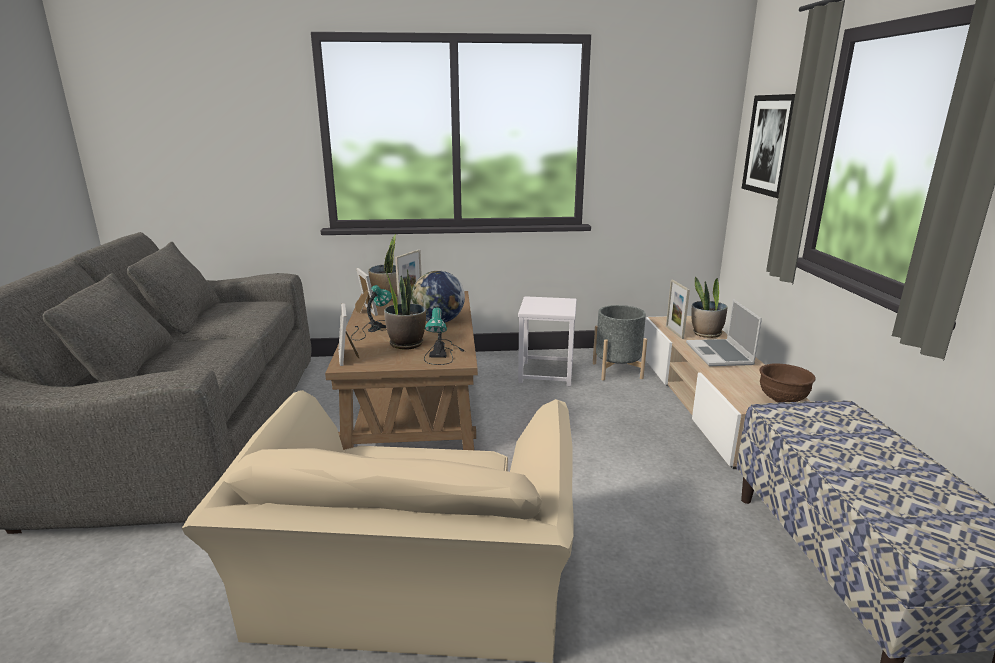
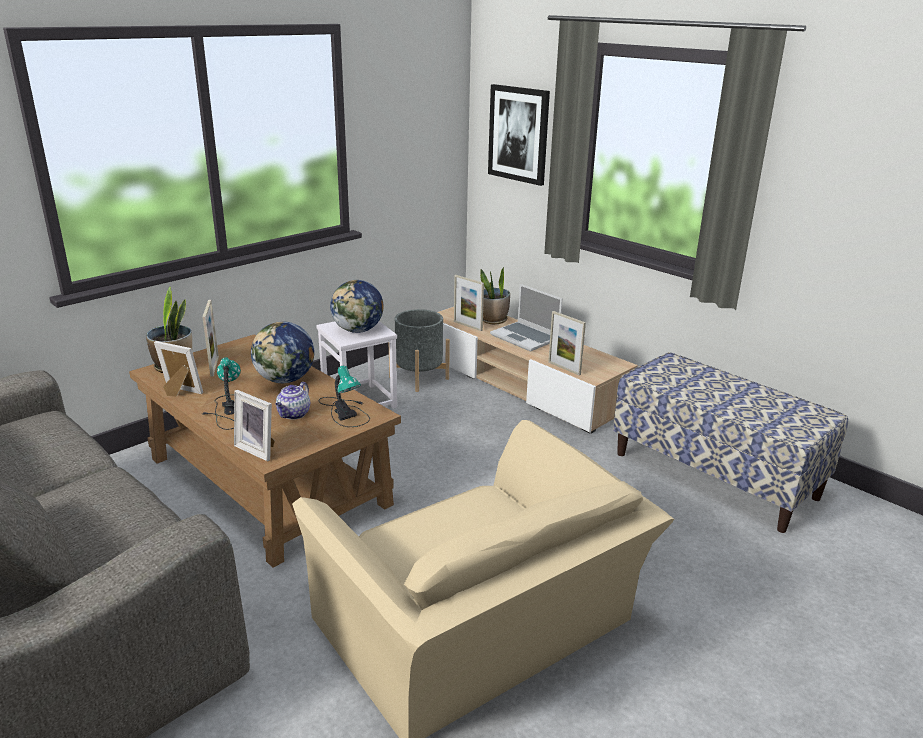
camera: 40 degrees left, 5 degrees up
potted plant [384,269,426,350] -> teapot [275,382,310,419]
brown bowl [759,363,815,403] -> none
none -> globe [330,280,384,333]
none -> picture frame [548,311,586,375]

